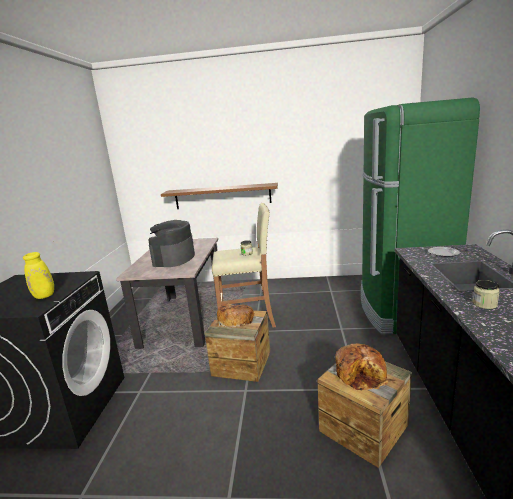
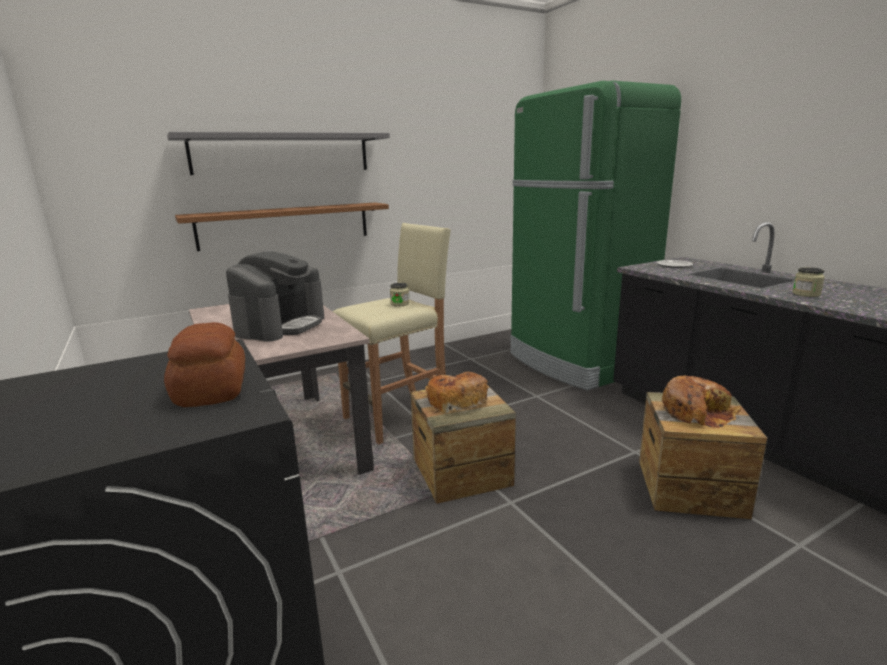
camera: 35 degrees left, 0 degrees up
yellow vase [23,252,54,299] -> bread [164,322,245,407]
coffee machine [148,220,195,267] -> coffee machine turned 135 degrees counterclockwise [226,251,324,342]
none -> grey shelf [167,132,390,175]

